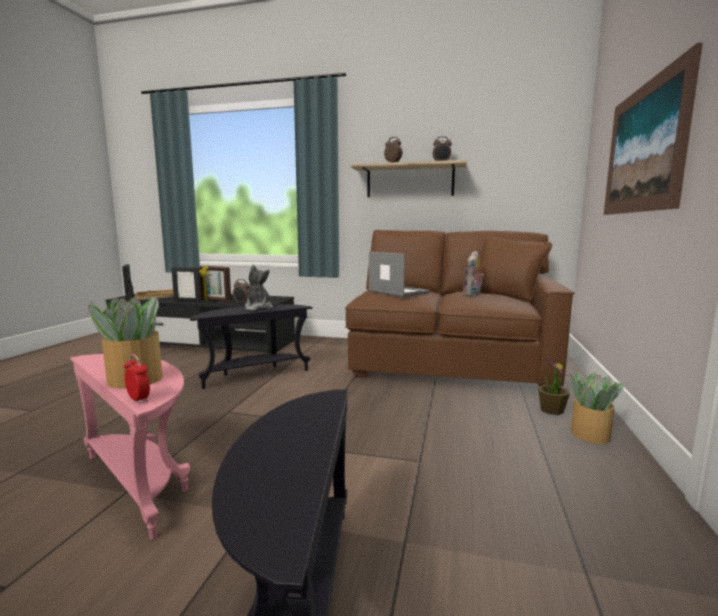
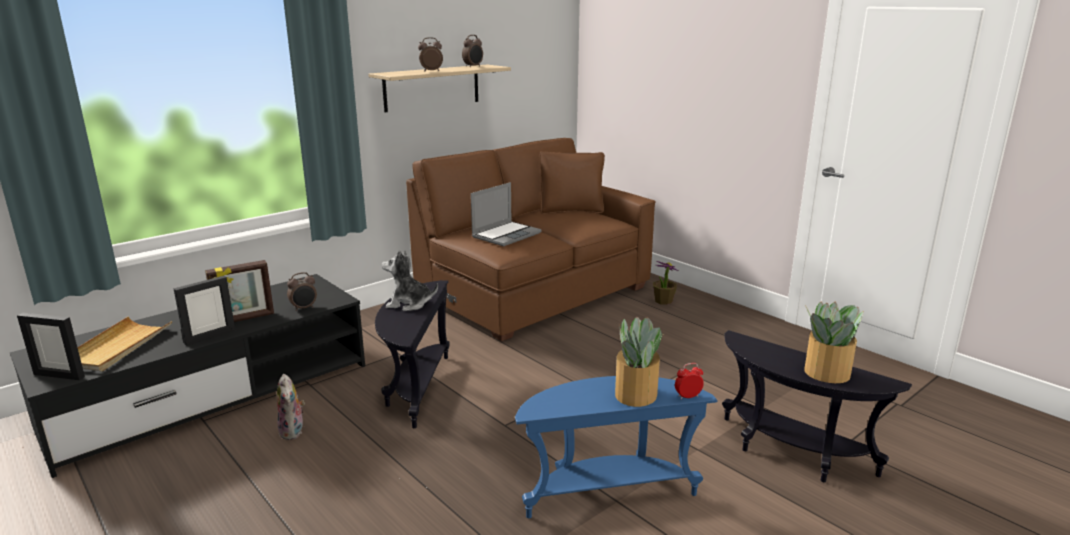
camera: 55 degrees left, 10 degrees up
pink side table [70,354,190,540] -> blue side table [515,376,718,518]
laptop [368,252,430,297] -> laptop turned 135 degrees clockwise [471,182,542,246]
plush toy [463,251,484,296] -> plush toy moved to [277,374,305,440]
potted plant [570,371,624,444] -> potted plant moved to [804,302,864,383]
picture [604,42,703,215] -> none

